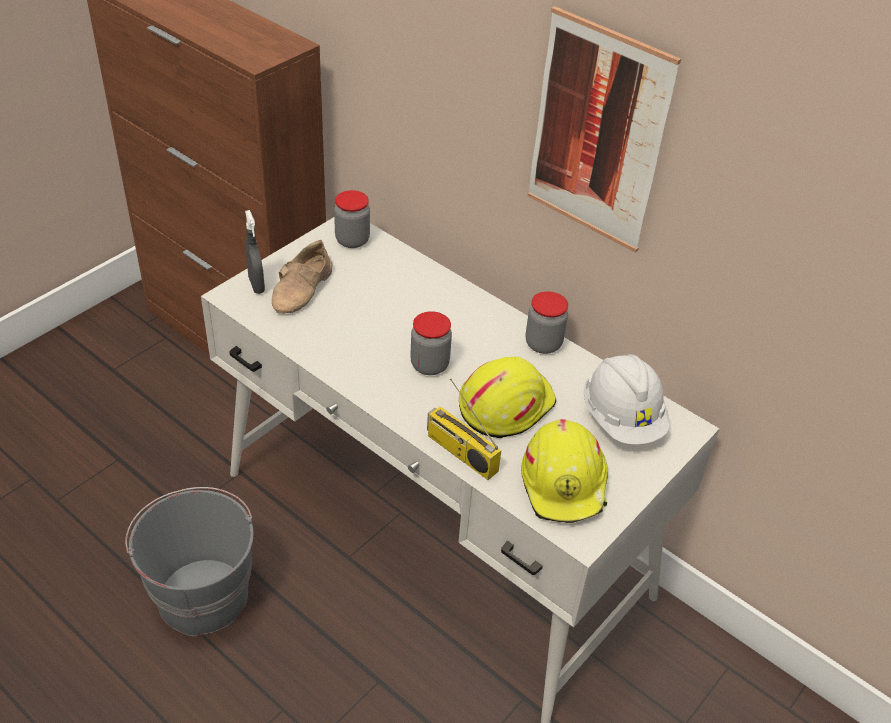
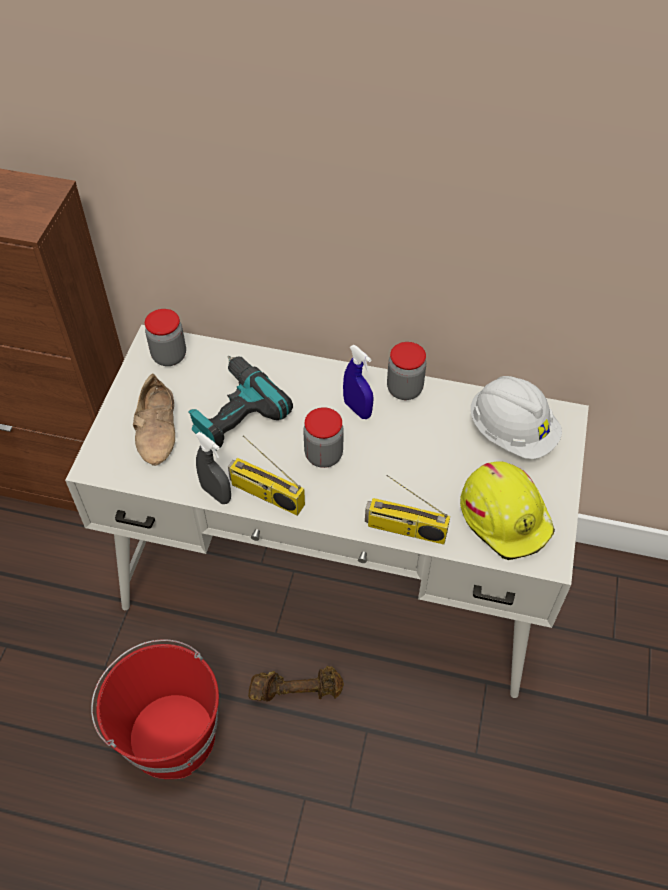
camera: 25 degrees left, 10 degrees up
grey bucket [125,487,254,636] -> red bucket [91,640,219,779]
grey spray bottle [245,210,265,294] -> grey spray bottle moved to [196,432,231,504]
yellow hard hat [459,357,556,438] -> none
picture [528,6,681,253] -> none
none -> power drill [188,356,293,451]
none -> radio [228,435,305,516]
none -> brown dumbbell [248,666,344,702]
none -> blue spray bottle [343,345,373,419]

